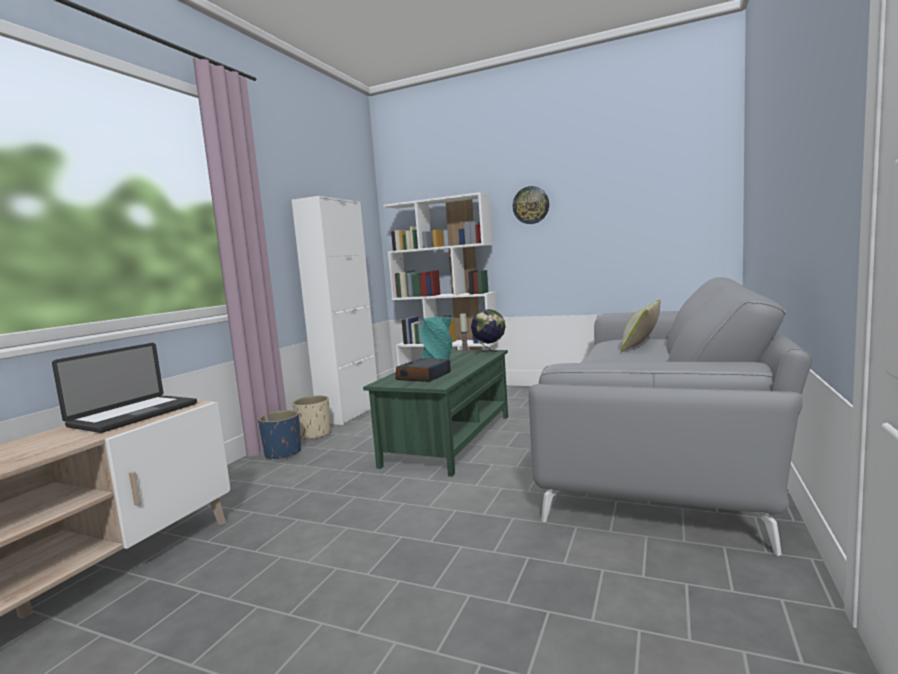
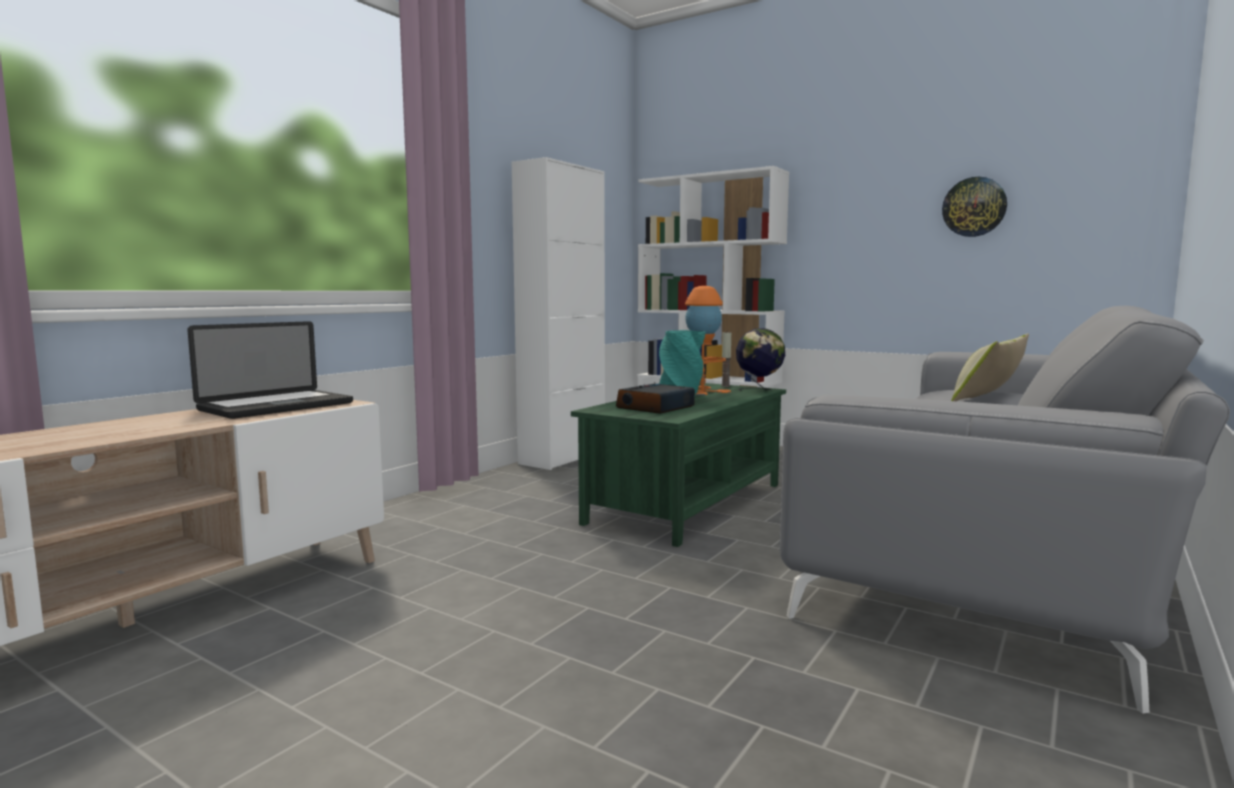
camera: 10 degrees right, 0 degrees up
blue planter [258,410,301,460] -> none
beige planter [292,396,331,440] -> none
wall clock [513,186,549,224] -> wall clock moved to [942,177,1007,237]
none -> orange table lamp [685,286,731,395]

